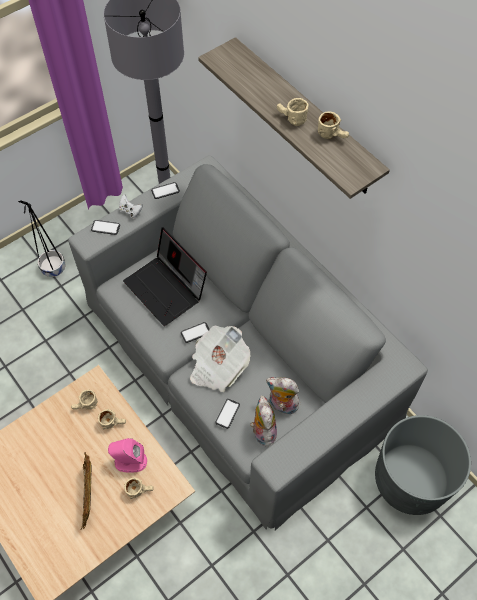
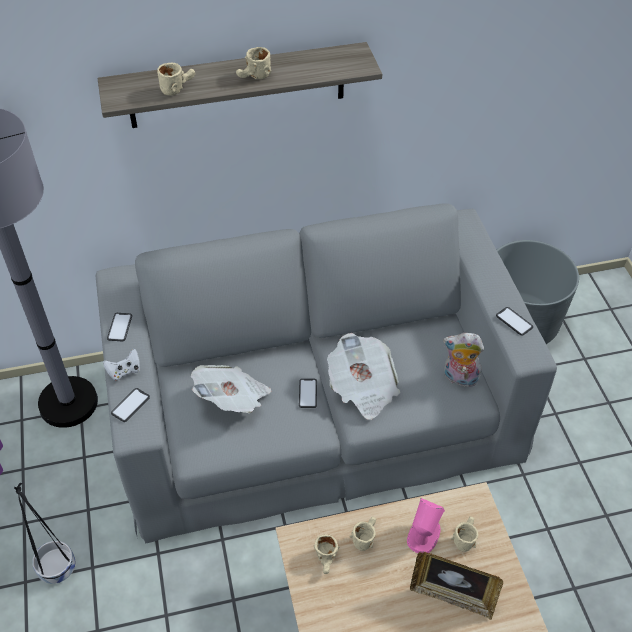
camera: 65 degrees left, 10 degrees down
laptop [123,228,207,326] -> newspaper [191,365,271,413]
phone [215,399,240,429] -> phone moved to [496,307,533,336]
plush toy [266,377,299,414] -> none
beige mug [318,111,349,139] -> beige mug moved to [157,63,195,95]

